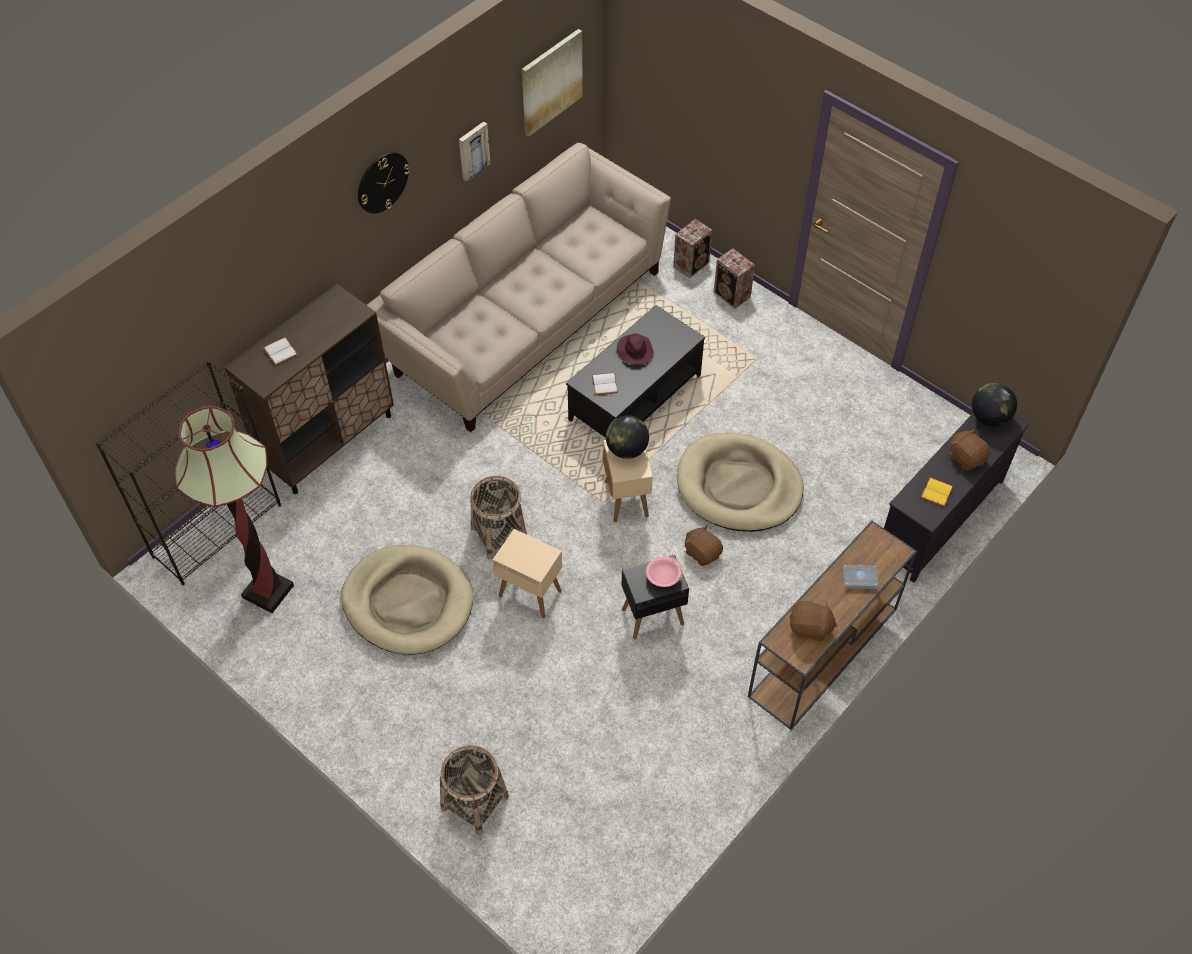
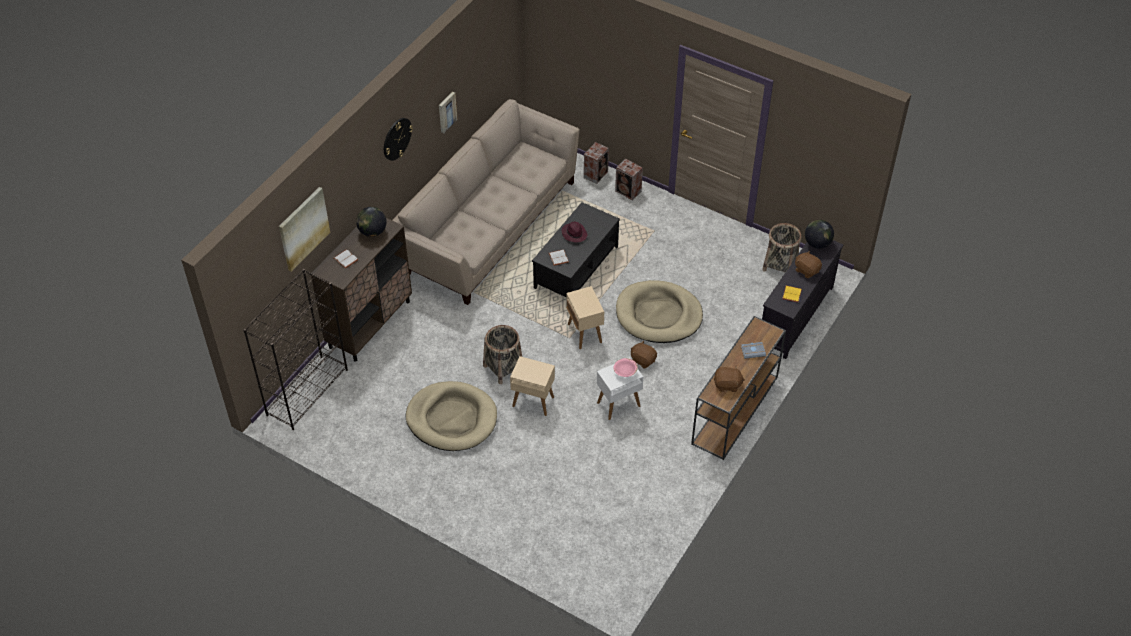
camera: 10 degrees left, 5 degrees down
floor lamp [175,406,294,613] -> none
basket [440,745,509,835] -> basket moved to [762,223,802,273]
picture [522,29,583,137] -> picture moved to [279,187,330,272]
globe [606,415,649,459] -> globe moved to [356,207,387,237]
black side table [622,554,689,639] -> white side table [597,357,643,420]

